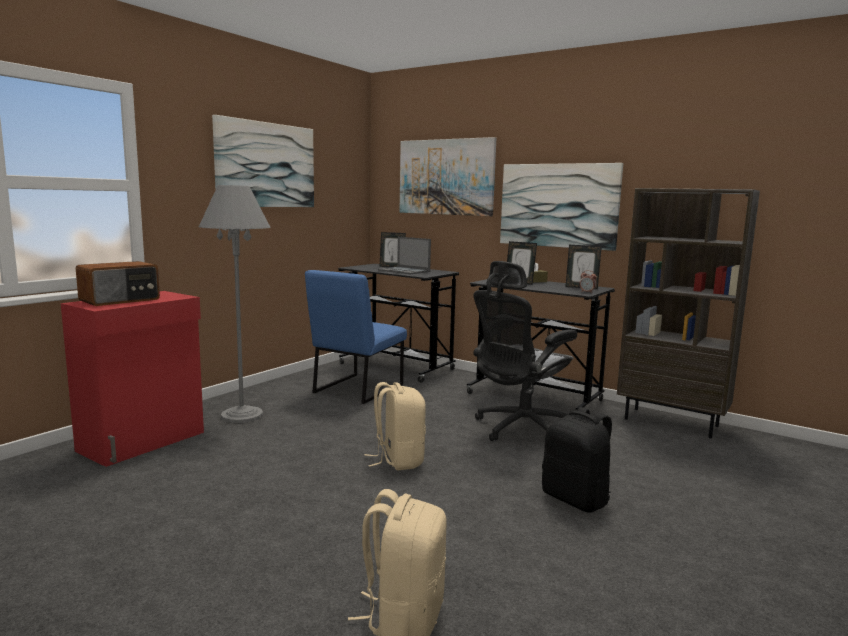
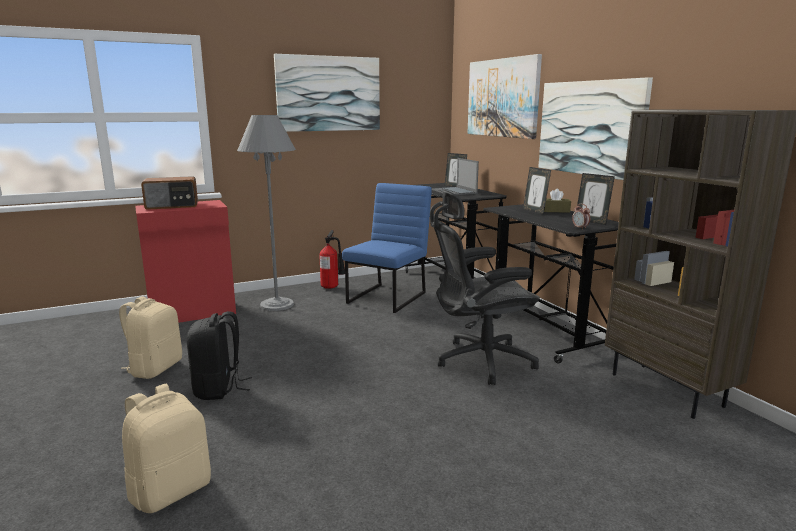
camera: 30 degrees right, 5 degrees up
blue chair [305,270,407,404] -> blue chair turned 150 degrees clockwise [342,183,432,313]
beige backpack [365,382,426,470] -> beige backpack moved to [119,297,182,379]
black backpack [542,407,612,513] -> black backpack moved to [186,311,252,400]
none -> fire extinguisher [319,230,345,289]

